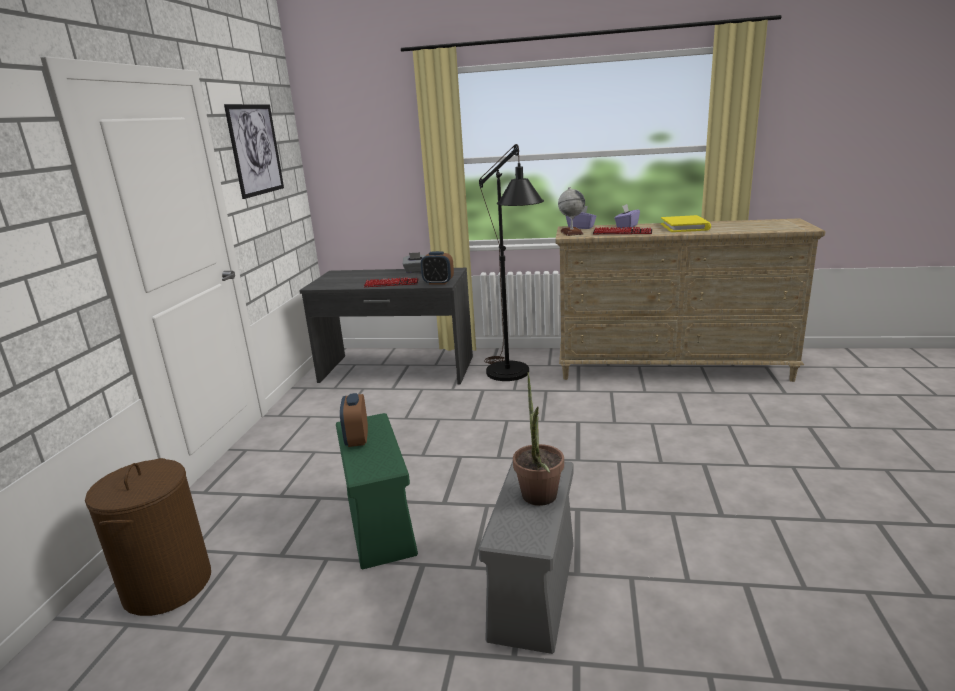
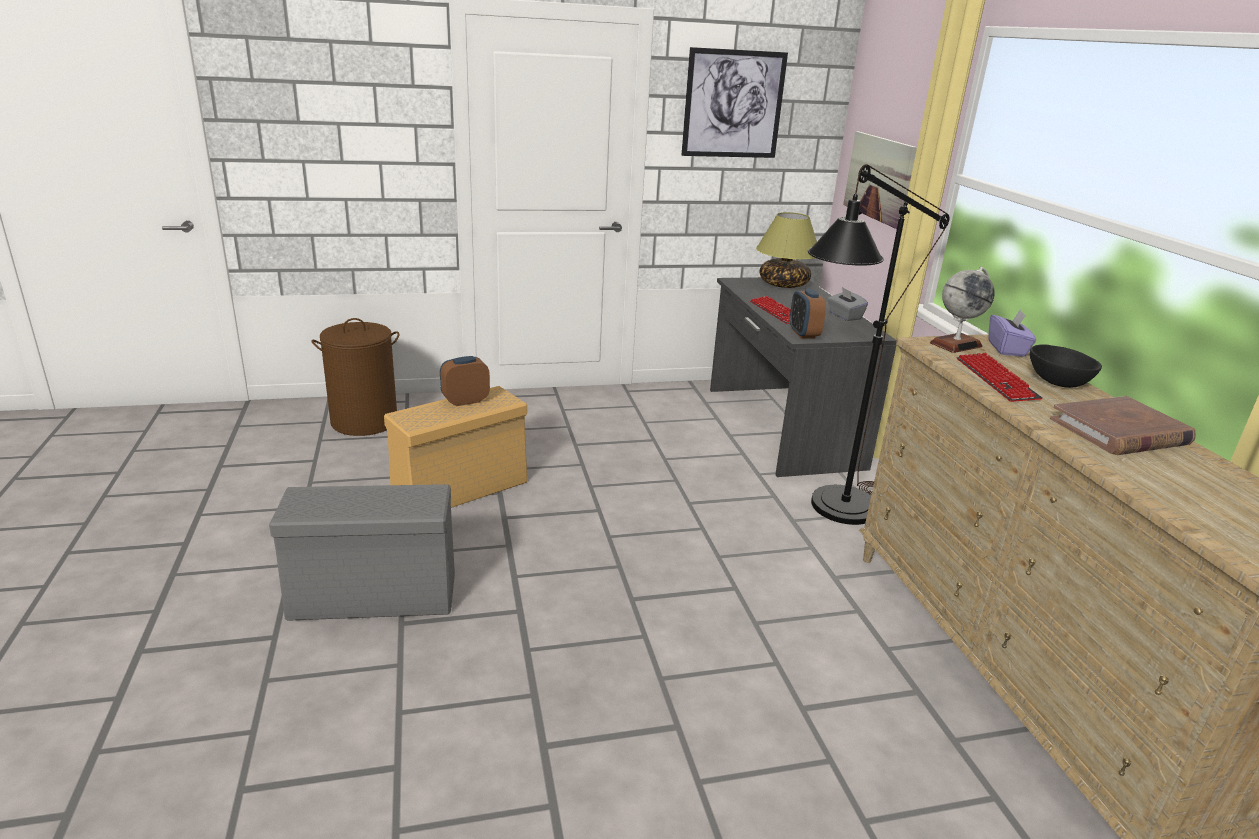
camera: 65 degrees right, 5 degrees up
green storage box [336,413,418,569] -> beige storage box [384,386,527,508]
potted plant [513,372,564,506] -> none
purple tissue box [614,204,640,229] -> black bowl [1030,344,1102,388]
yellow book [661,215,711,232] -> brown book [1050,396,1196,455]
none -> table lamp [756,212,817,288]
none -> picture [843,131,917,229]

